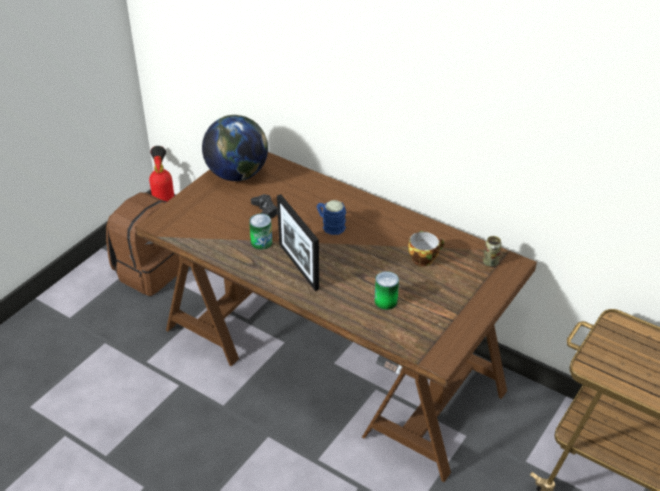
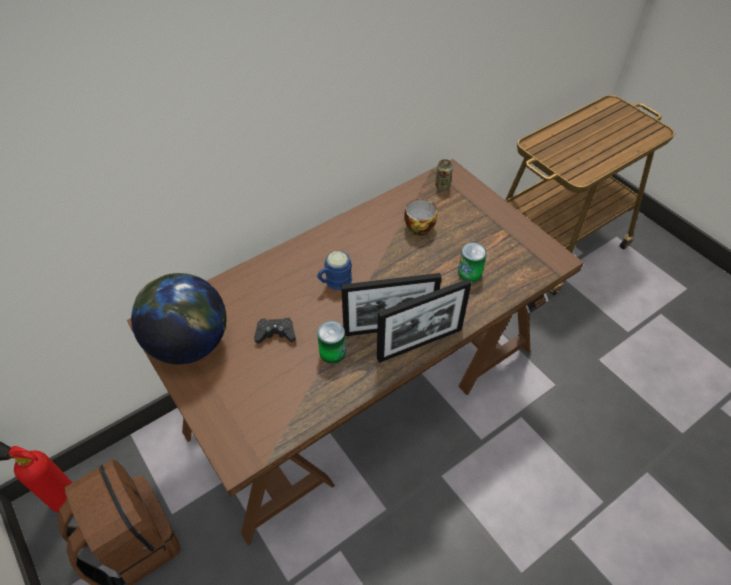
camera: 70 degrees left, 10 degrees up
none -> picture frame [377,279,471,363]

